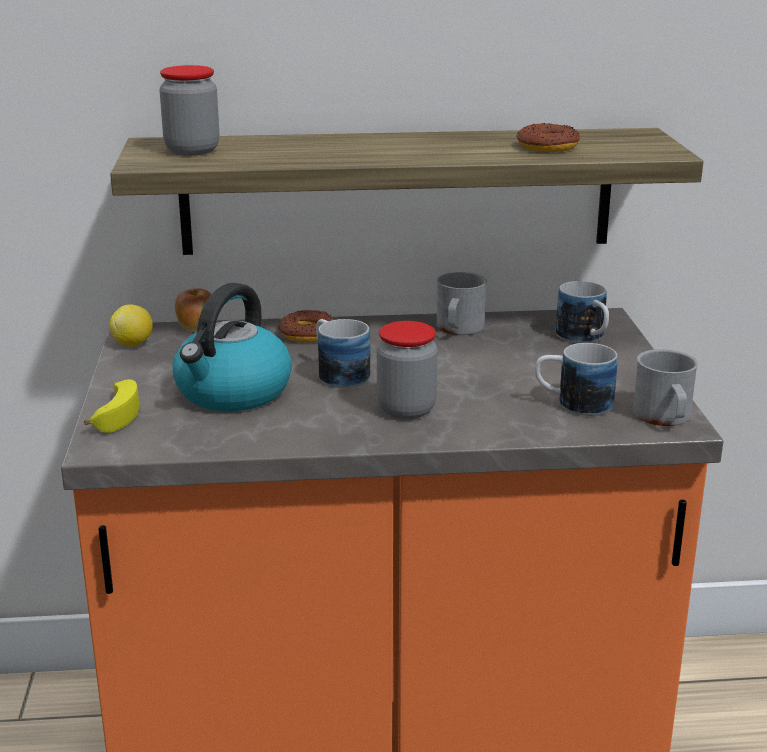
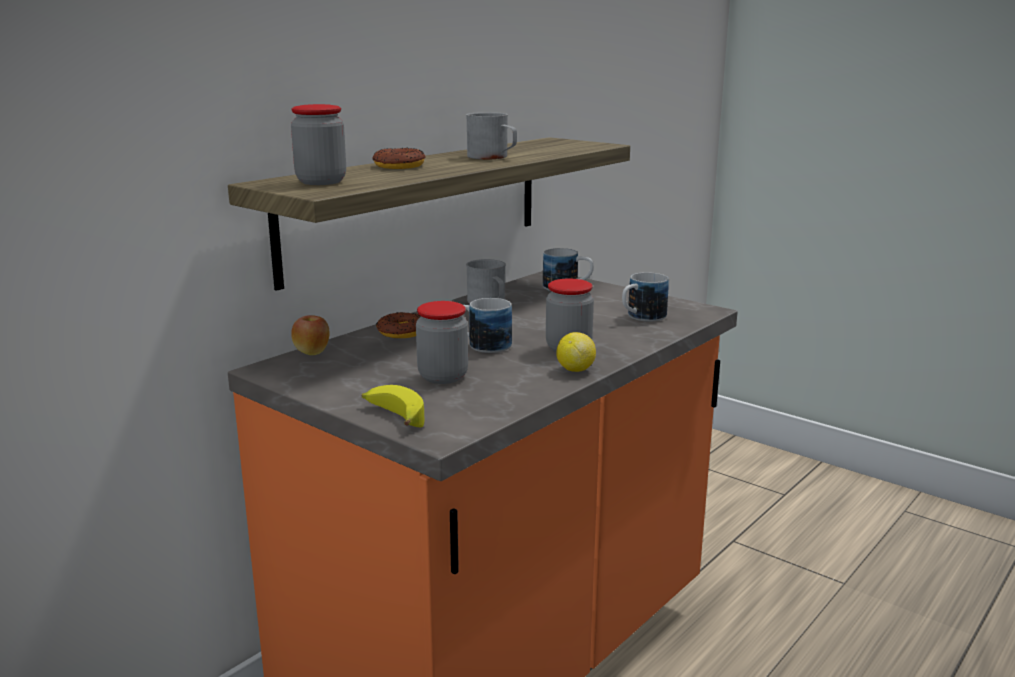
camera: 45 degrees left, 5 degrees down
lemon [110,304,153,347] -> lemon moved to [556,332,596,372]
kettle [173,283,292,411] -> jar [416,301,468,384]
donut [517,123,580,152] -> donut moved to [373,148,426,169]
grey mug [633,349,698,426] -> grey mug moved to [466,112,517,159]

